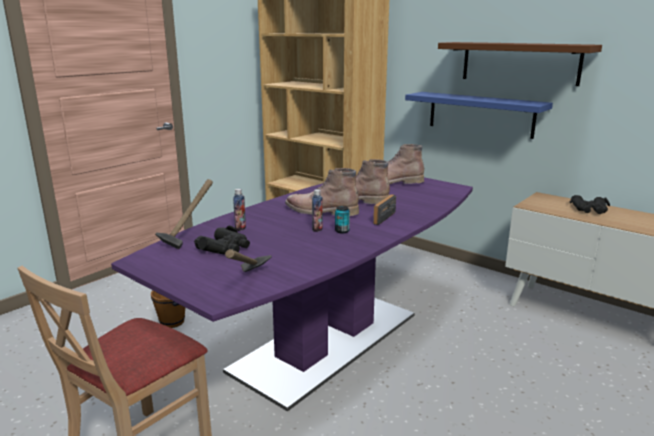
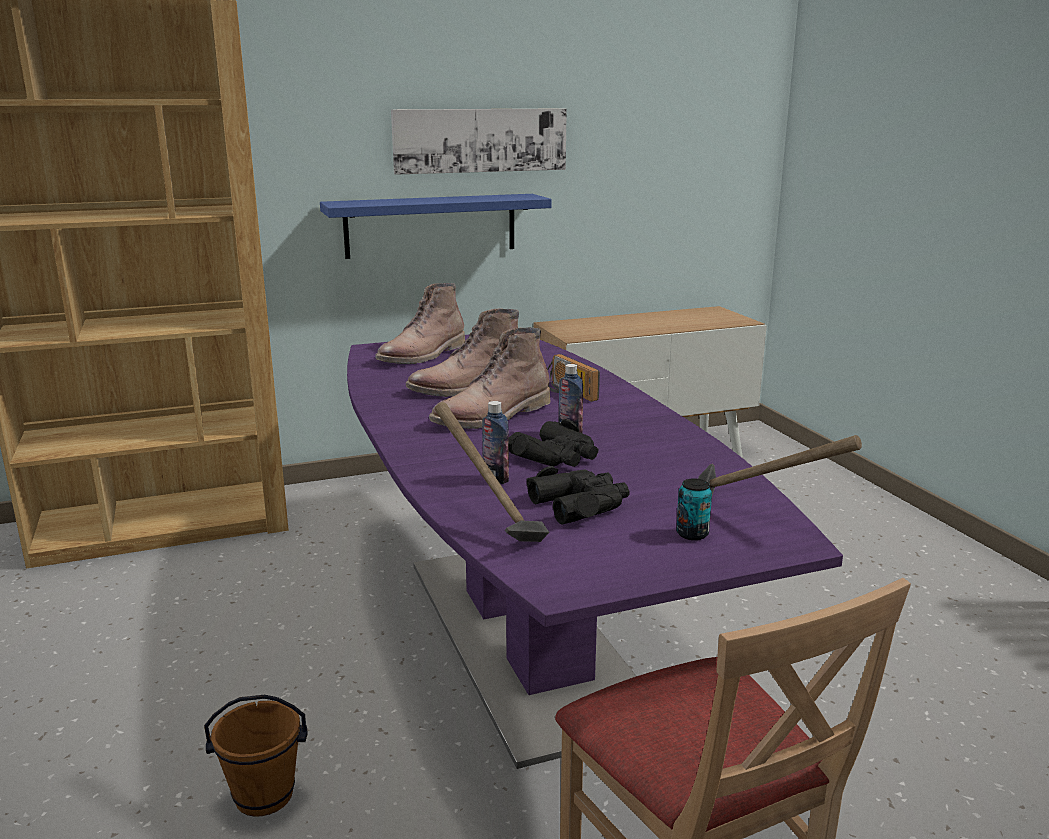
camera: 60 degrees left, 0 degrees up
can [335,206,350,234] -> can moved to [676,478,712,540]
brown shelf [438,42,602,86] -> picture [391,108,567,175]
black binoculars [570,195,610,214] -> black binoculars moved to [509,419,599,467]

